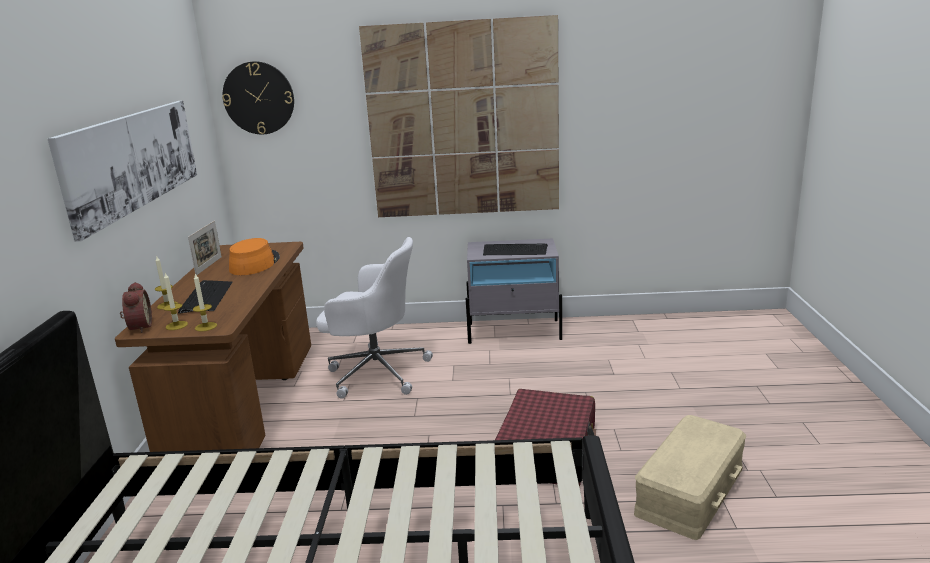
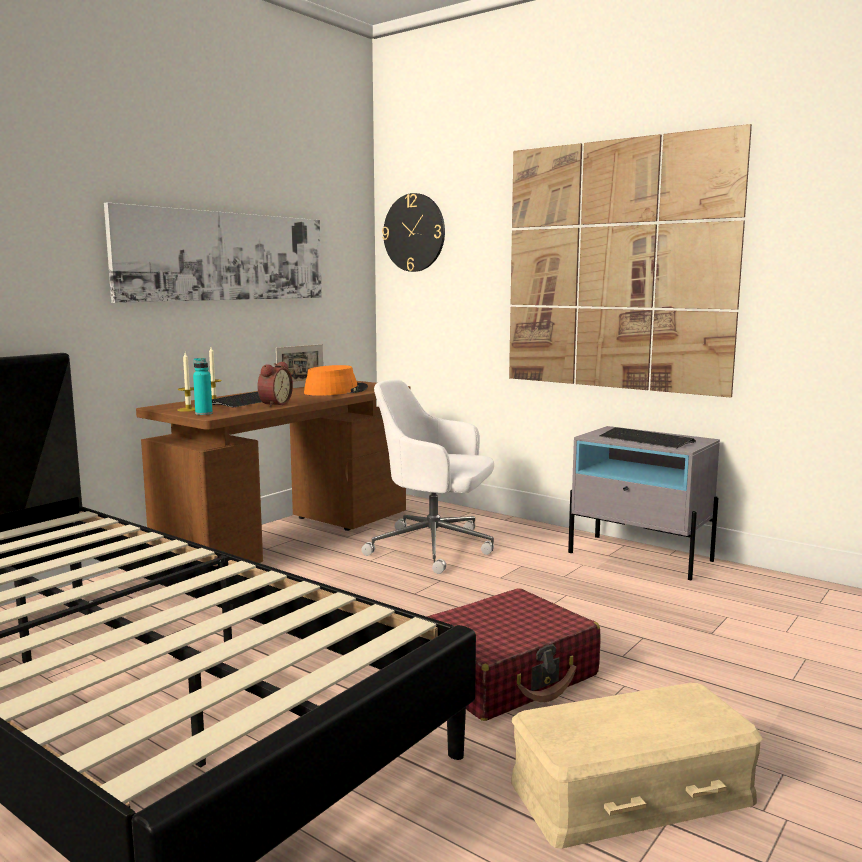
camera: 35 degrees right, 10 degrees down
alarm clock [120,282,152,333] -> alarm clock moved to [257,362,293,407]
candle [192,274,217,332] -> turquoise bottle [193,358,213,415]
white office chair [316,237,433,399] -> white office chair turned 150 degrees clockwise [361,379,494,574]

